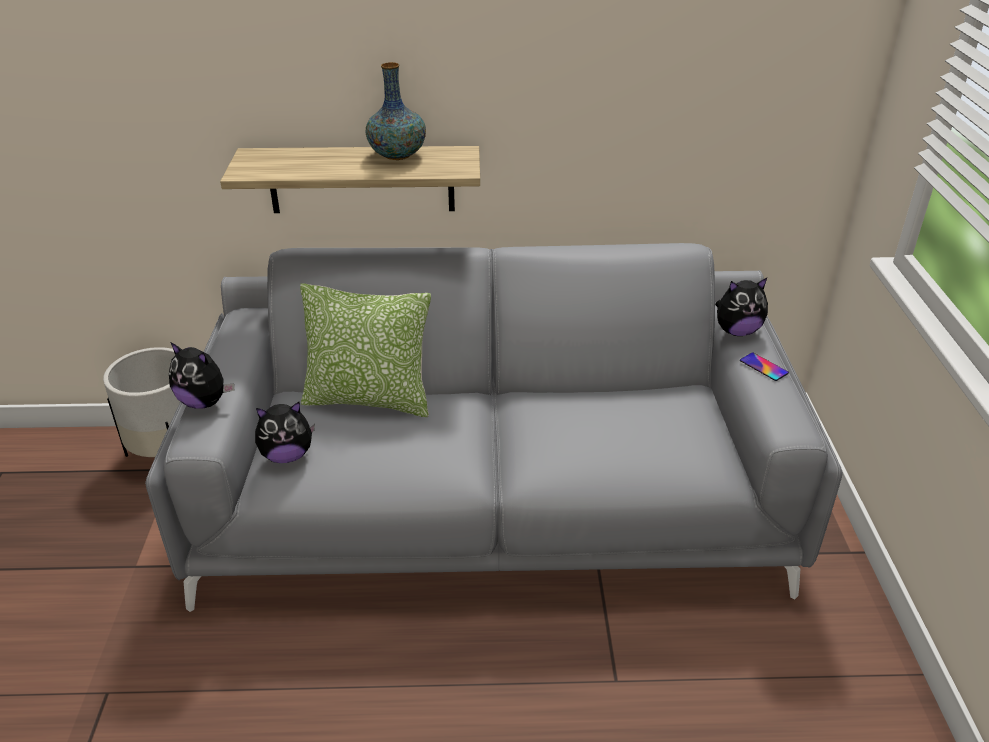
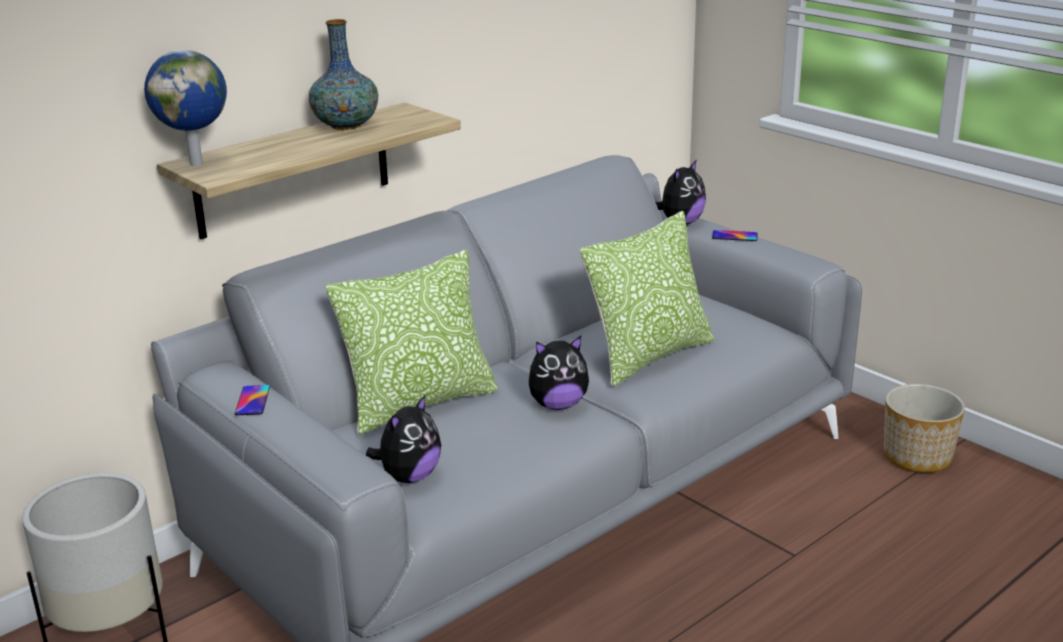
camera: 40 degrees left, 10 degrees down
plush toy [169,342,234,409] -> plush toy moved to [529,336,589,410]
none -> globe [144,50,227,166]
none -> phone [235,385,270,415]
none -> pillow [580,211,714,387]
none -> planter [884,384,965,473]

